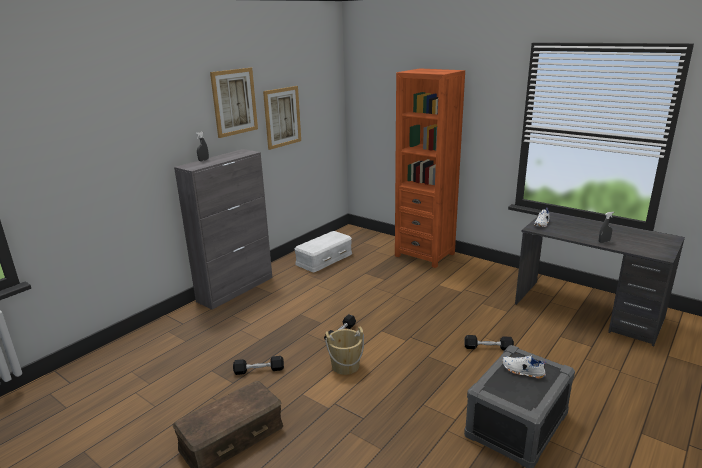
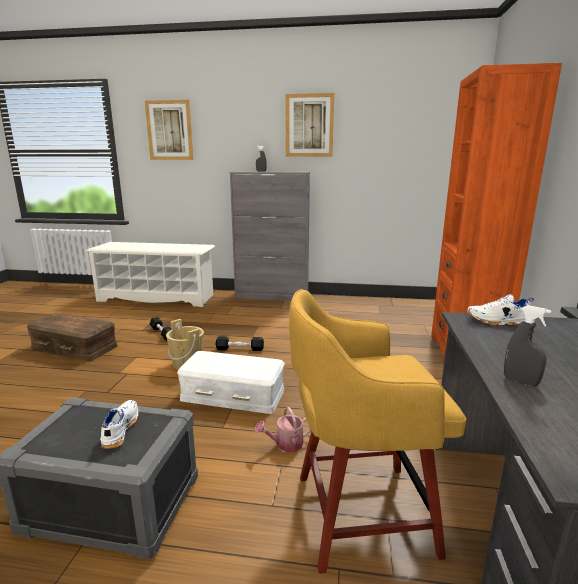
camera: 60 degrees right, 5 degrees down
picture [263,86,301,150] -> picture moved to [145,100,193,160]
white storage box [294,231,352,272] -> white storage box moved to [177,351,285,414]
black dumbbell [464,335,514,351] -> watering can [255,407,311,452]
none -> white shoe rack [86,242,215,307]
none -> yellow stool [289,289,466,574]

